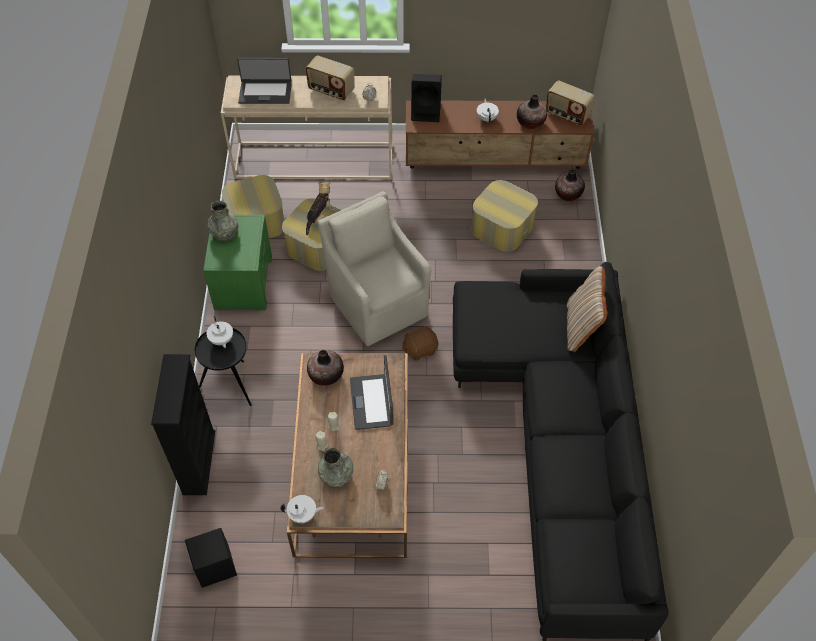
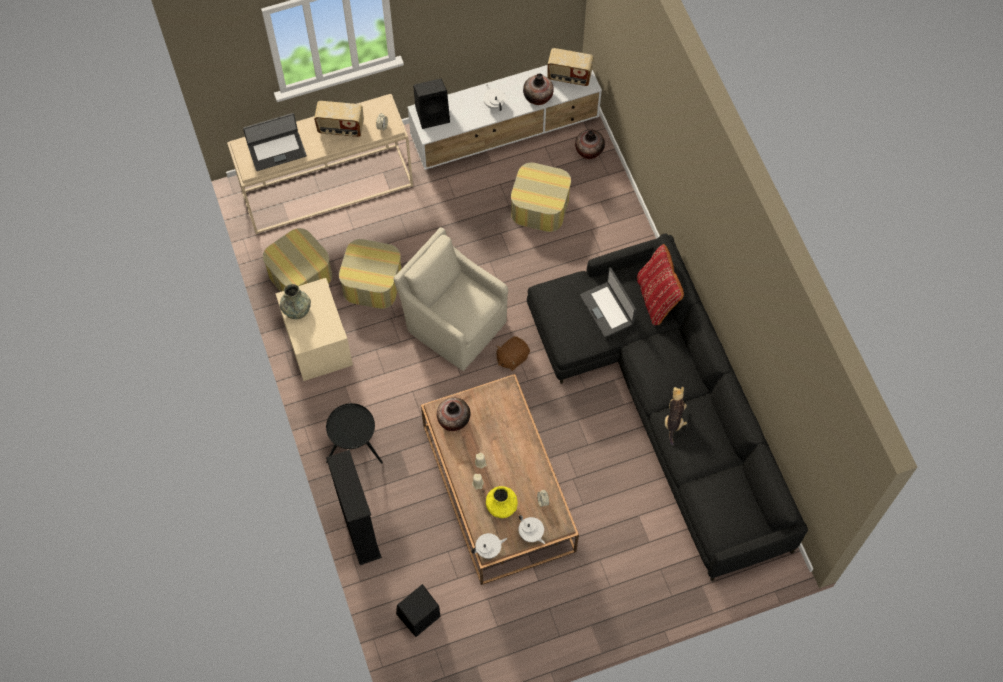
camera: 20 degrees left, 10 degrees up
green nightstand [203,215,272,310] -> beige nightstand [276,278,353,381]
white teapot [206,315,233,348] -> white teapot moved to [519,515,545,544]
plush toy [306,182,335,236] -> plush toy moved to [665,387,687,445]
grey vase [318,448,354,488] -> yellow vase [486,486,518,518]
laptop [350,355,393,430] -> laptop moved to [580,267,636,337]
brown tv stand [406,100,594,169] -> white tv stand [407,65,602,170]
beige pillow [567,266,607,352] -> red pillow [637,244,684,325]

